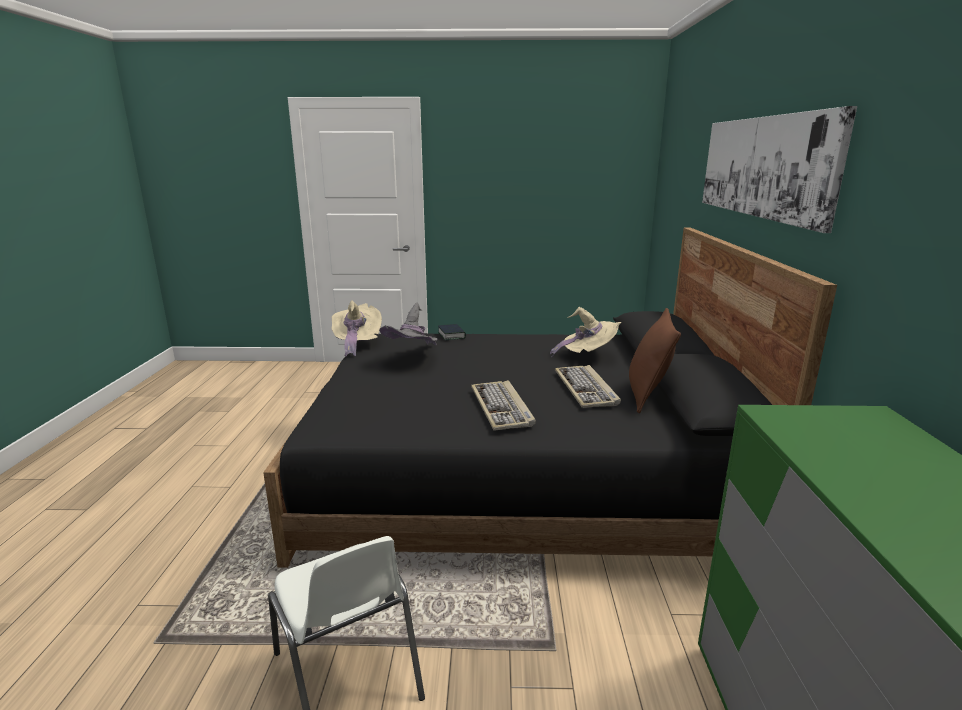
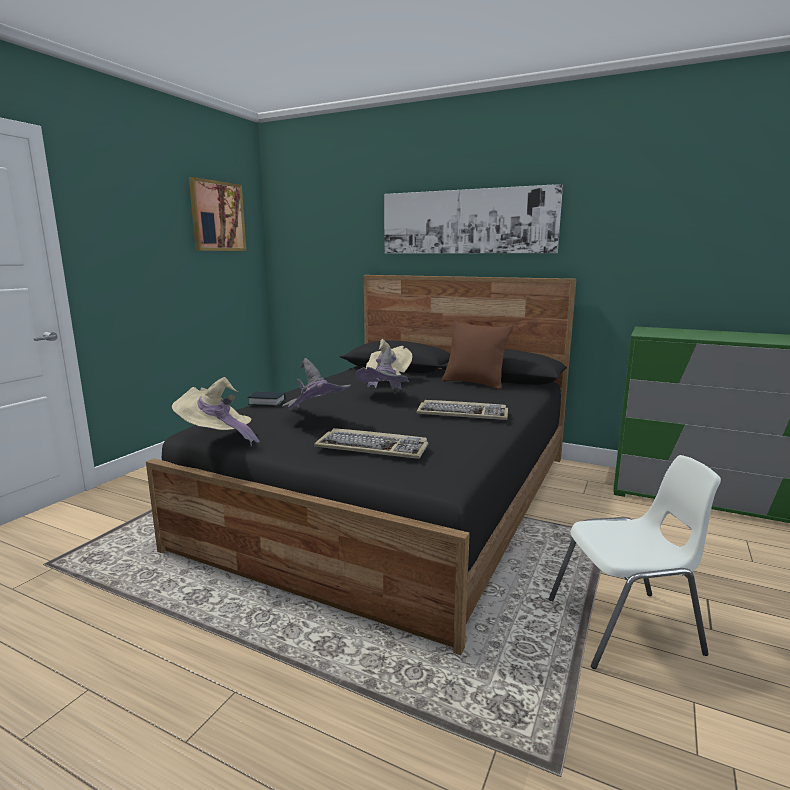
camera: 65 degrees left, 5 degrees down
keyboard [555,365,621,408] -> keyboard moved to [314,428,428,459]
none -> picture [189,177,246,251]
none -> grey hat [356,347,409,390]

